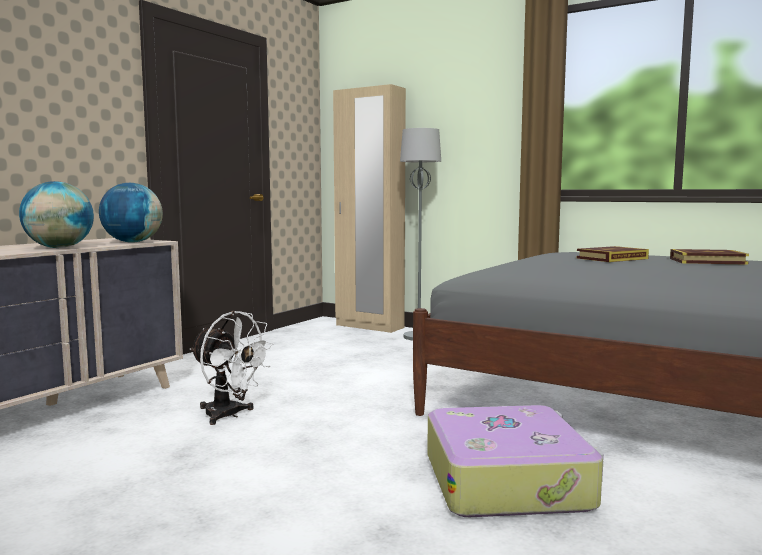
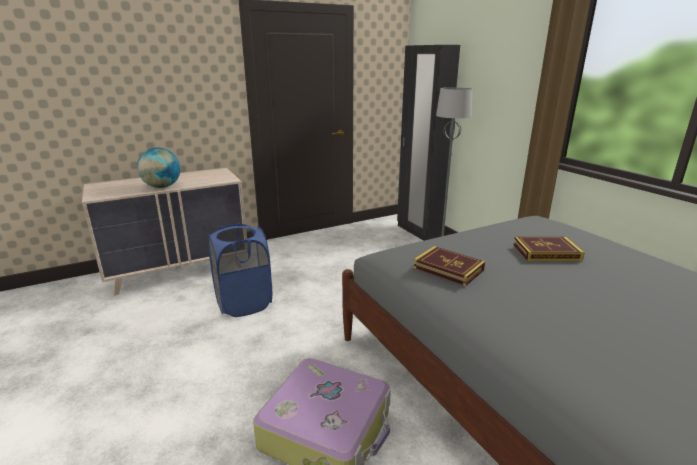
camera: 30 degrees right, 15 degrees up
globe [99,183,163,243] -> none
white fan [190,311,274,425] -> blue laundry basket [208,224,272,317]
beige wardrobe [333,84,406,333] -> black wardrobe [397,45,460,241]
book [670,249,749,265] -> book moved to [413,246,485,286]

